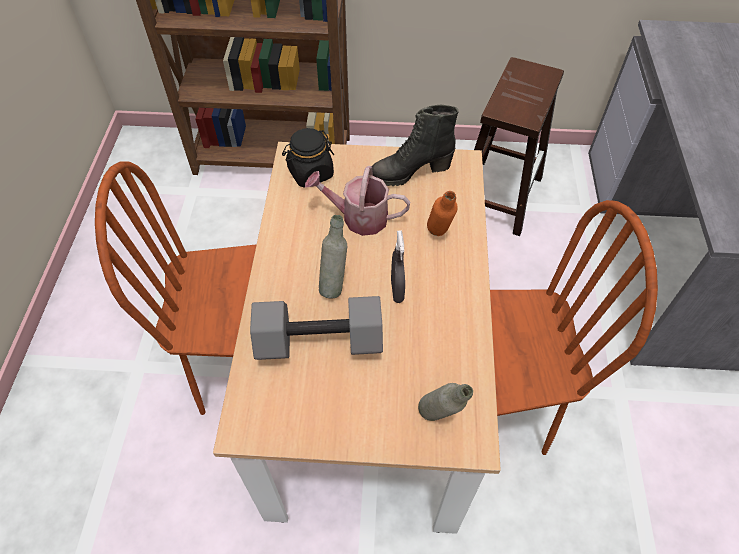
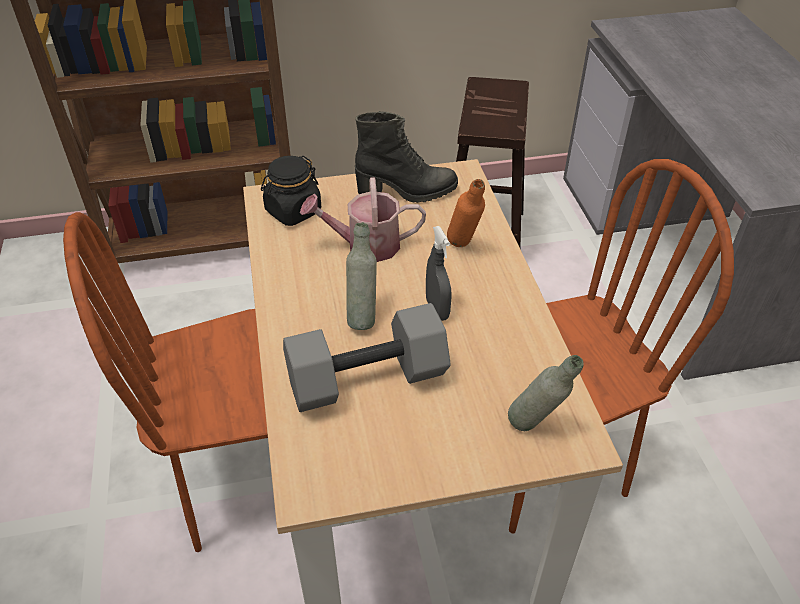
camera: 15 degrees left, 10 degrees down
black boot [372,105,459,186] -> black boot turned 150 degrees counterclockwise [355,111,458,203]

